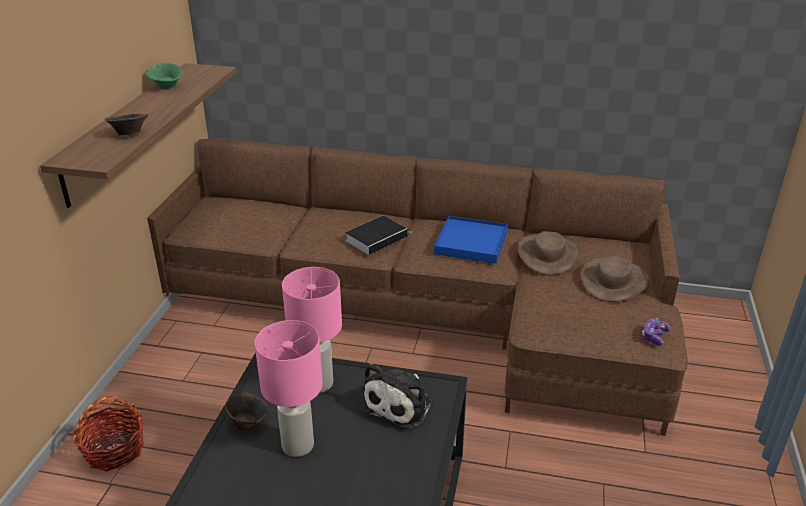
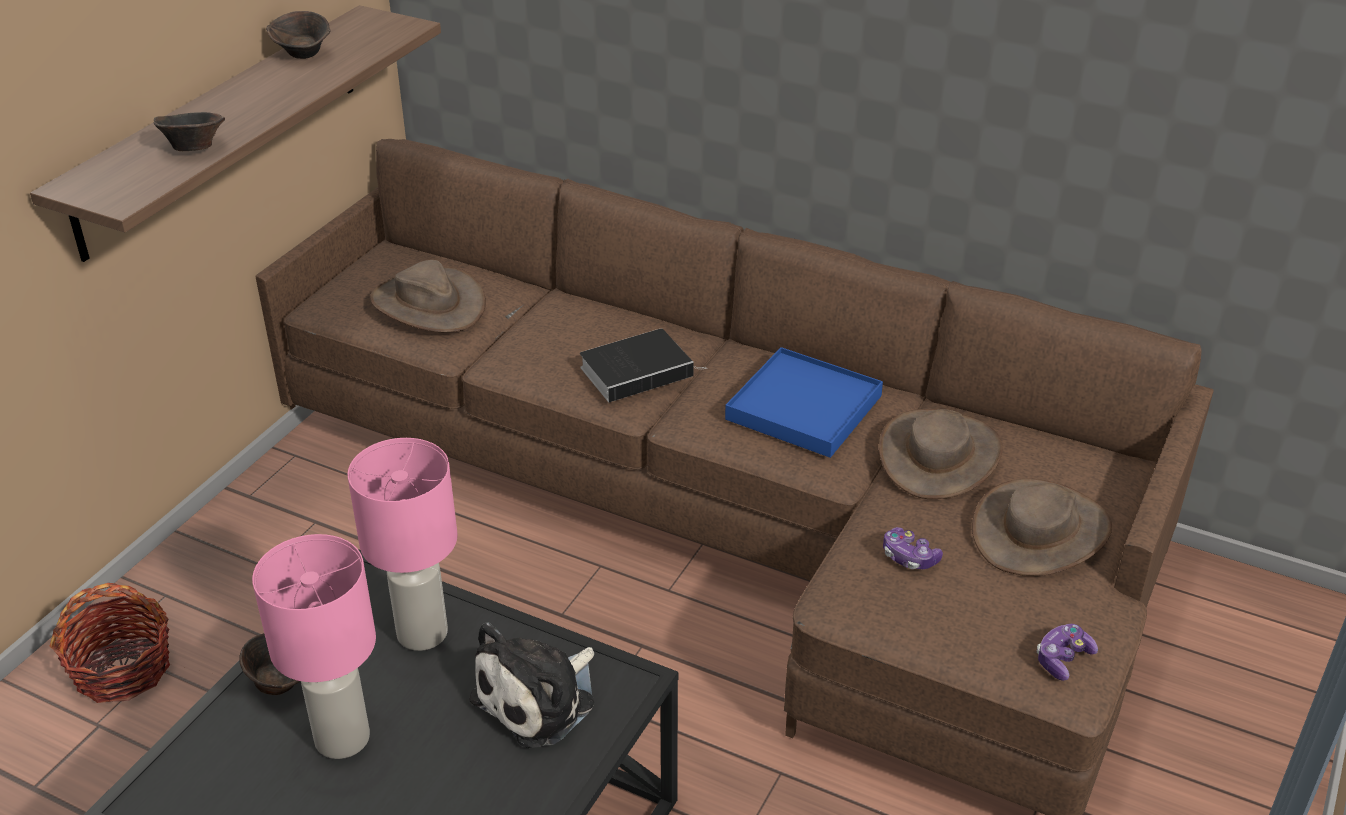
camera: 15 degrees right, 5 degrees up
green bowl [146,63,184,89] -> brown bowl [266,11,331,59]
none -> brown hat [370,260,486,332]
none -> game controller [883,527,943,569]

